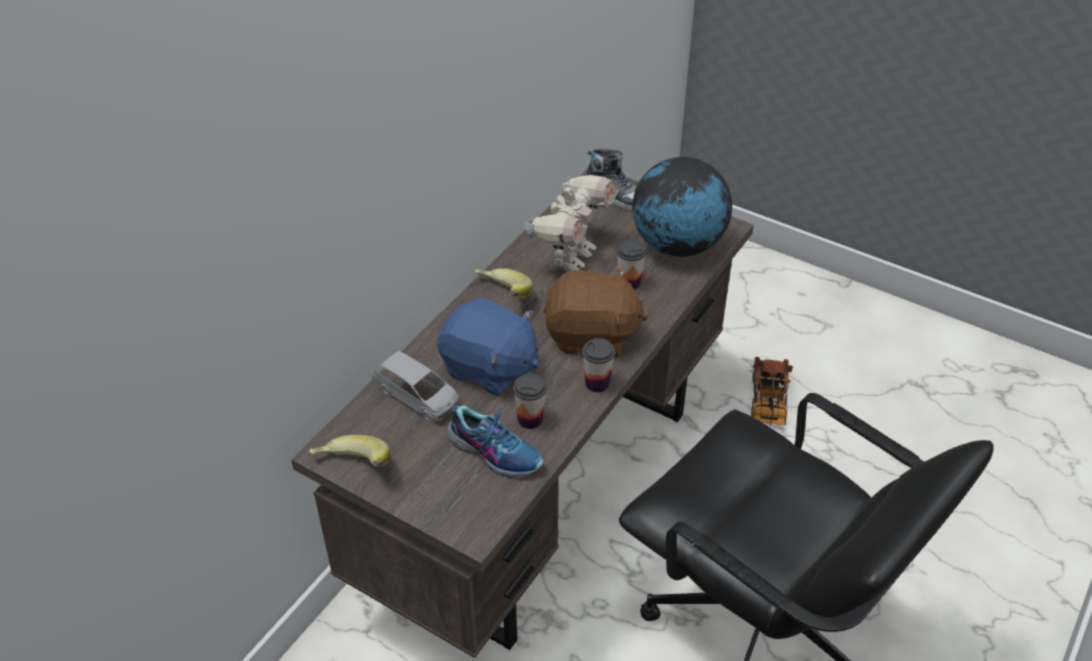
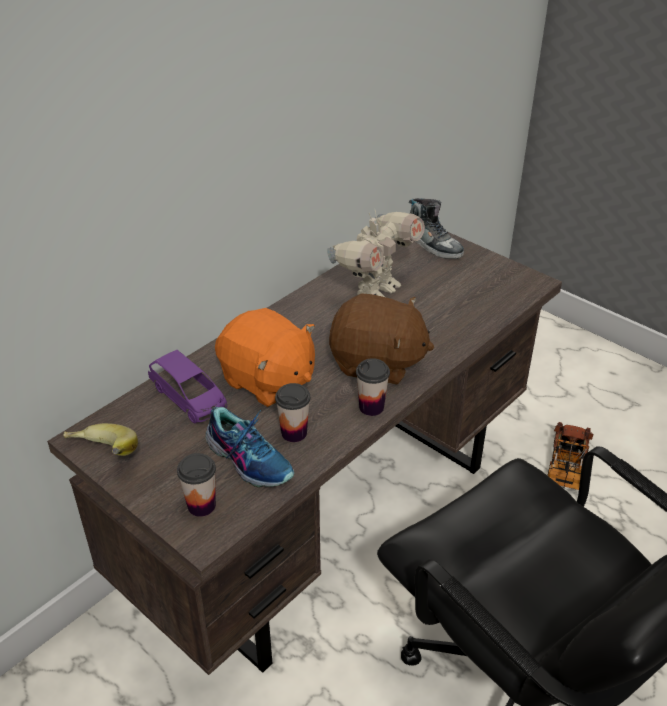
camera: 10 degrees right, 5 degrees down
grey toy car [372,350,460,423] -> purple toy car [148,350,227,423]
blue plush toy [437,298,539,396] -> orange plush toy [215,308,315,407]
banana [475,268,533,299] -> none
cup [617,239,647,289] -> cup moved to [177,453,216,517]
globe [632,157,732,257] -> none

